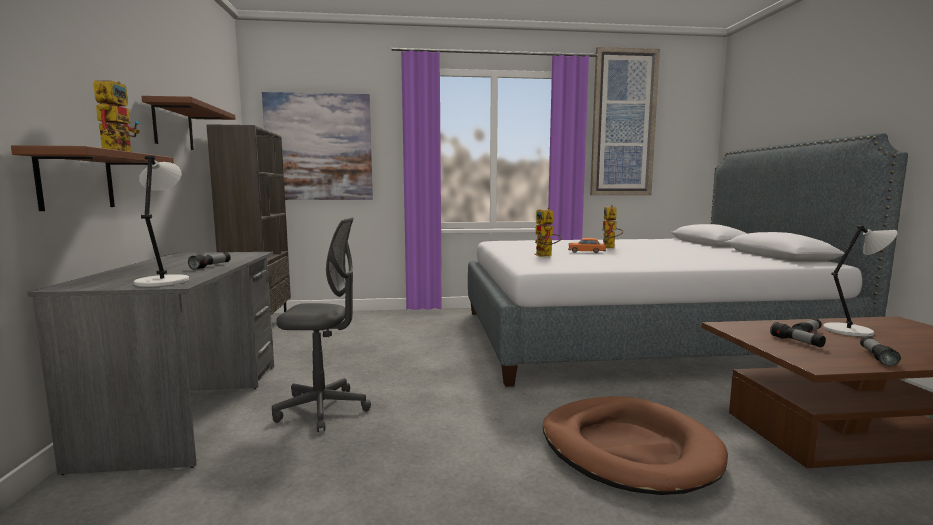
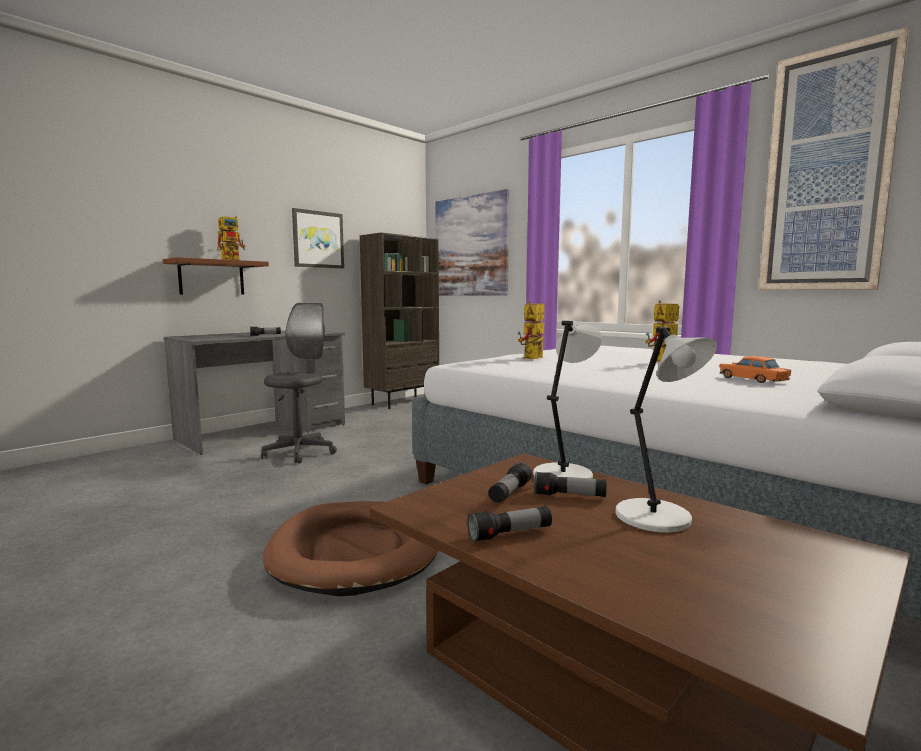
camera: 50 degrees right, 0 degrees up
grey table lamp [134,156,189,287] -> grey table lamp moved to [533,321,602,479]
brown shelf [142,96,236,150] -> picture [292,208,344,269]
grey office chair [272,218,371,432] -> grey office chair turned 120 degrees counterclockwise [261,303,337,464]
orange toy car [568,238,606,253] -> orange toy car moved to [719,356,791,383]

